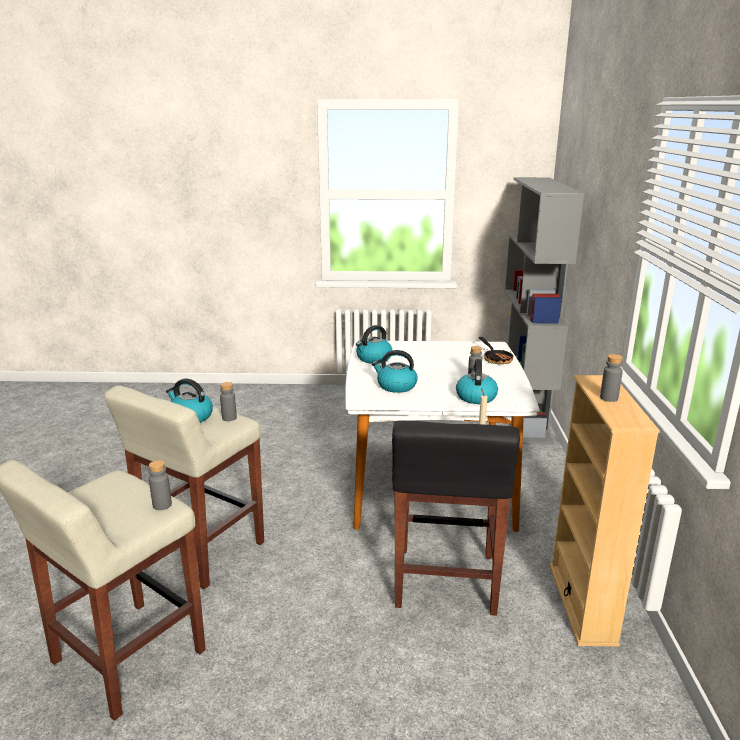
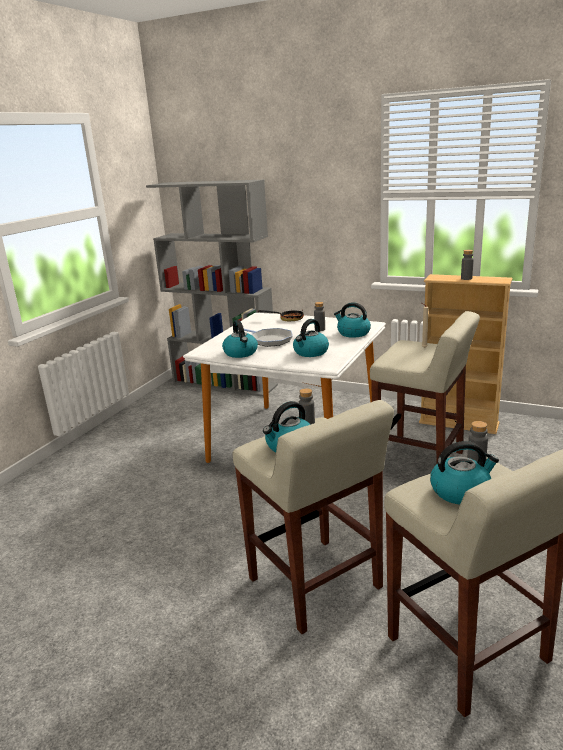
camera: 65 degrees left, 0 degrees up
black stool [392,420,520,616] -> beige stool [370,311,480,464]
none -> frying pan [244,328,293,347]
none -> kettle [430,441,499,505]

